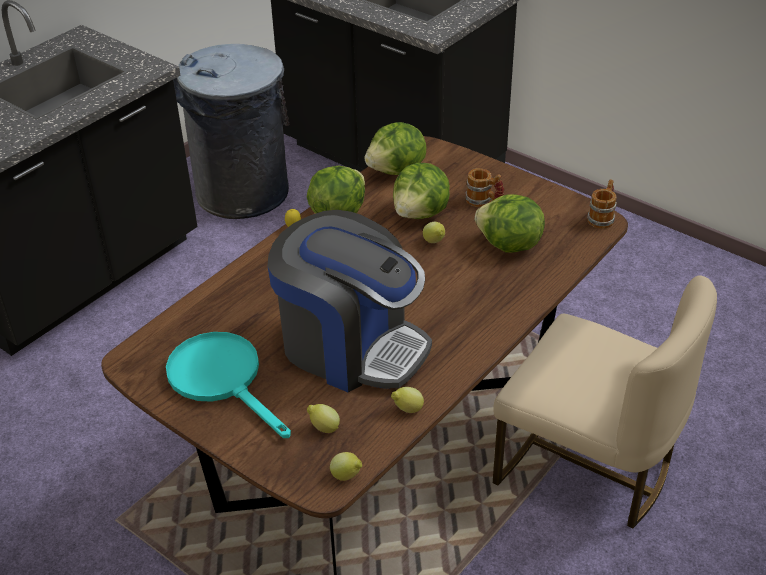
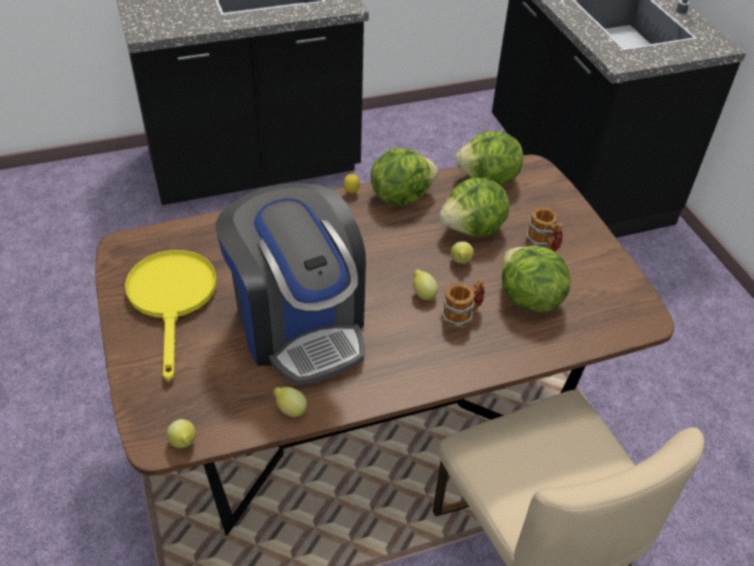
camera: 30 degrees right, 5 degrees up
turquoise frying pan [166,332,291,438] -> yellow frying pan [125,250,217,381]
grey trash can [173,44,290,219] -> none
lemon [307,404,340,433] -> lemon moved to [413,269,438,300]
mug [587,179,617,229] -> mug moved to [441,279,485,329]

